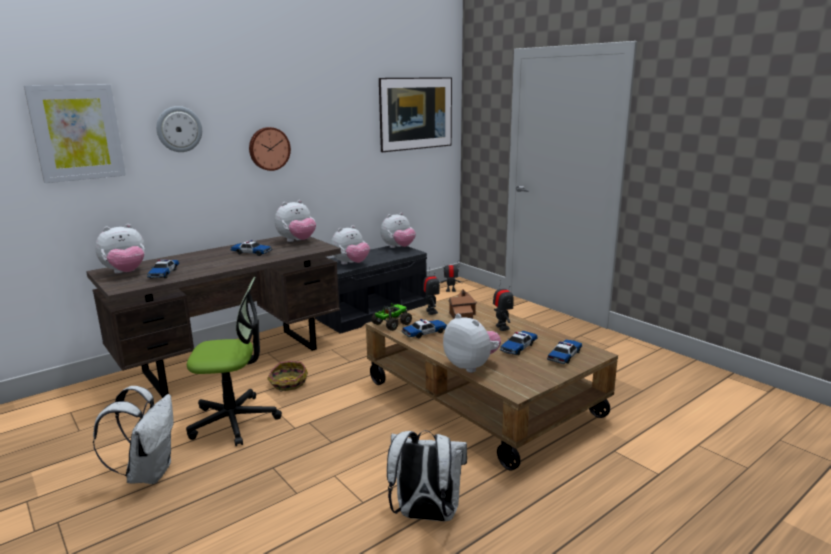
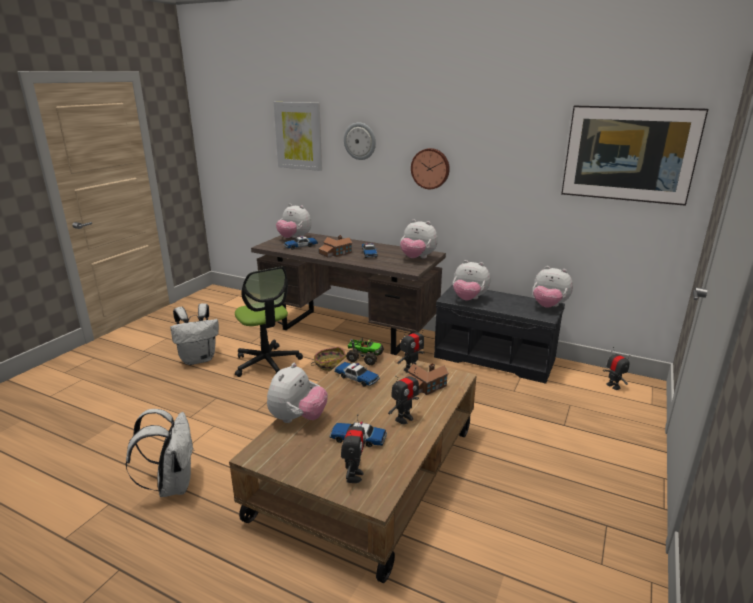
camera: 65 degrees right, 5 degrees up
toy car [547,339,582,364] -> toy robot [341,414,365,483]
none -> toy house [319,235,352,257]

